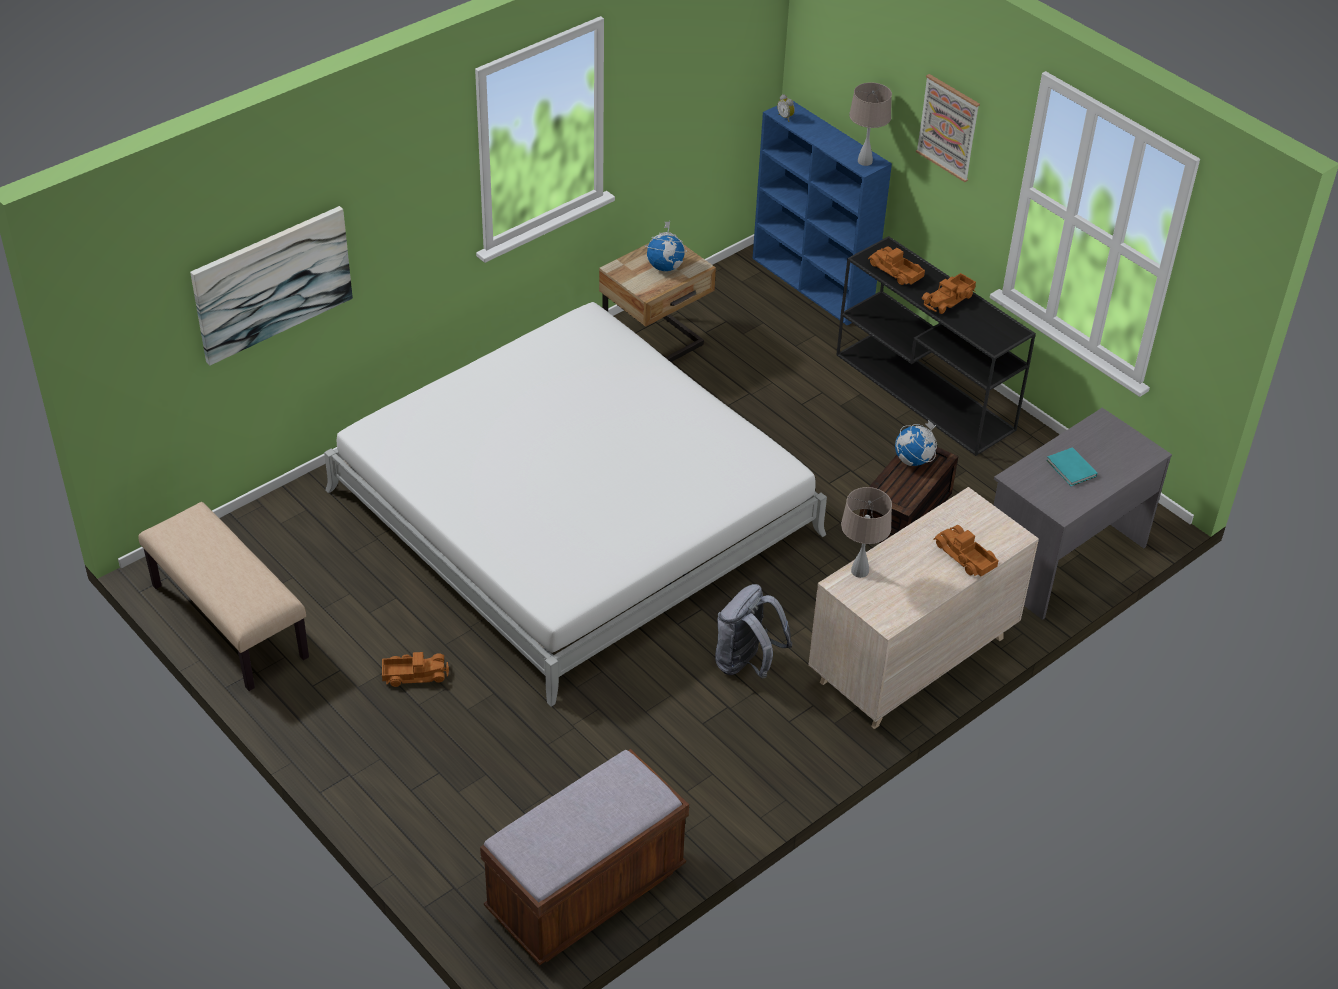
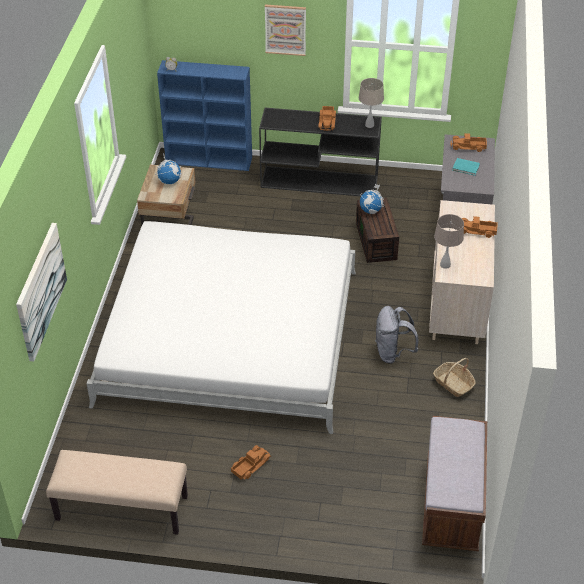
camera: 40 degrees left, 0 degrees up
beige table lamp [849,82,892,166] -> beige table lamp moved to [359,78,384,128]
toy truck [868,246,925,285] -> toy truck moved to [450,133,487,152]
none -> basket [433,358,475,397]

